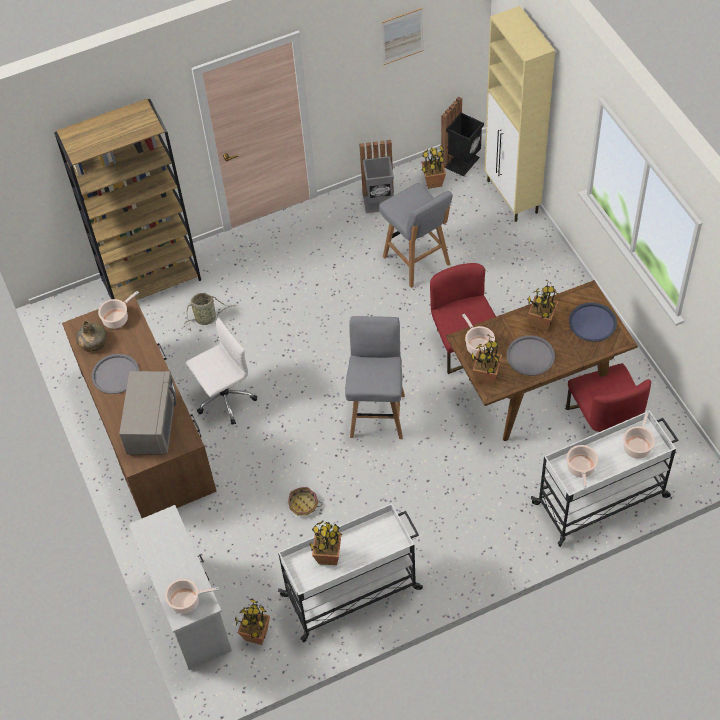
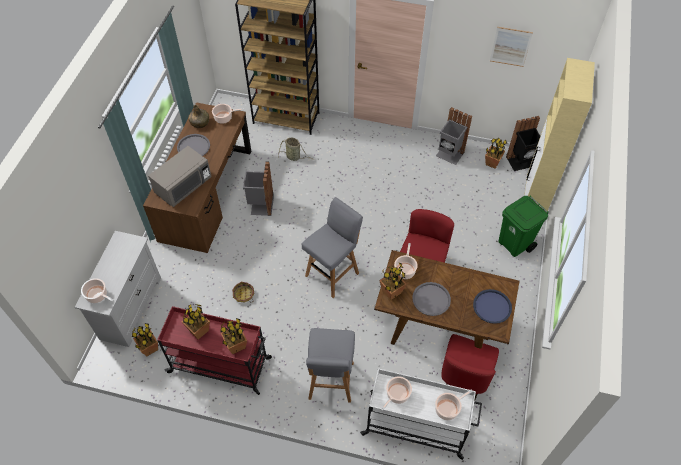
camera: 35 degrees right, 0 degrees up
white office chair [186,317,257,425] -> grey trash can [243,162,274,216]
white cart [278,503,423,643] -> red cart [157,306,272,395]
grey stool [379,183,453,288] -> grey stool moved to [306,328,355,403]
potted plant [527,280,559,331] -> potted plant moved to [220,318,247,354]
none -> green trash can [498,196,549,257]

